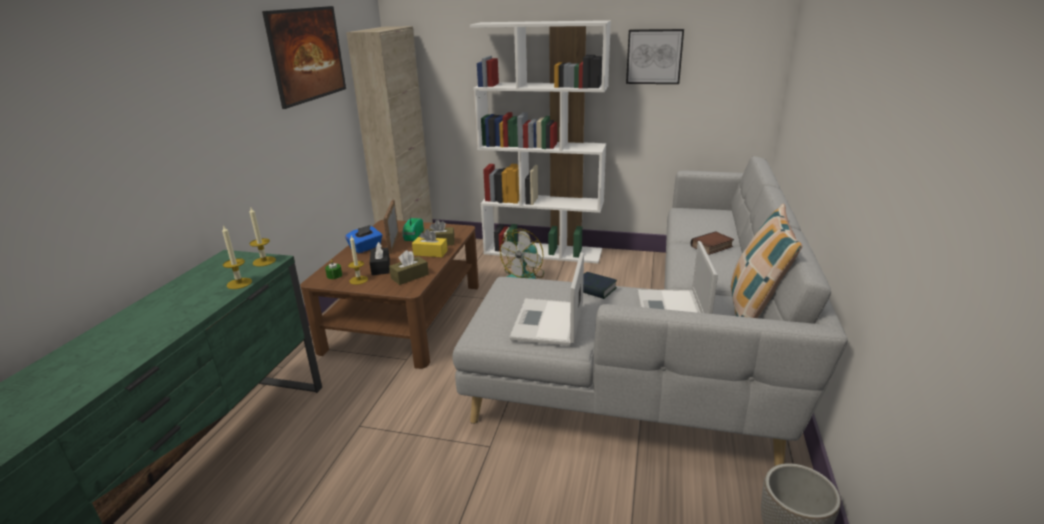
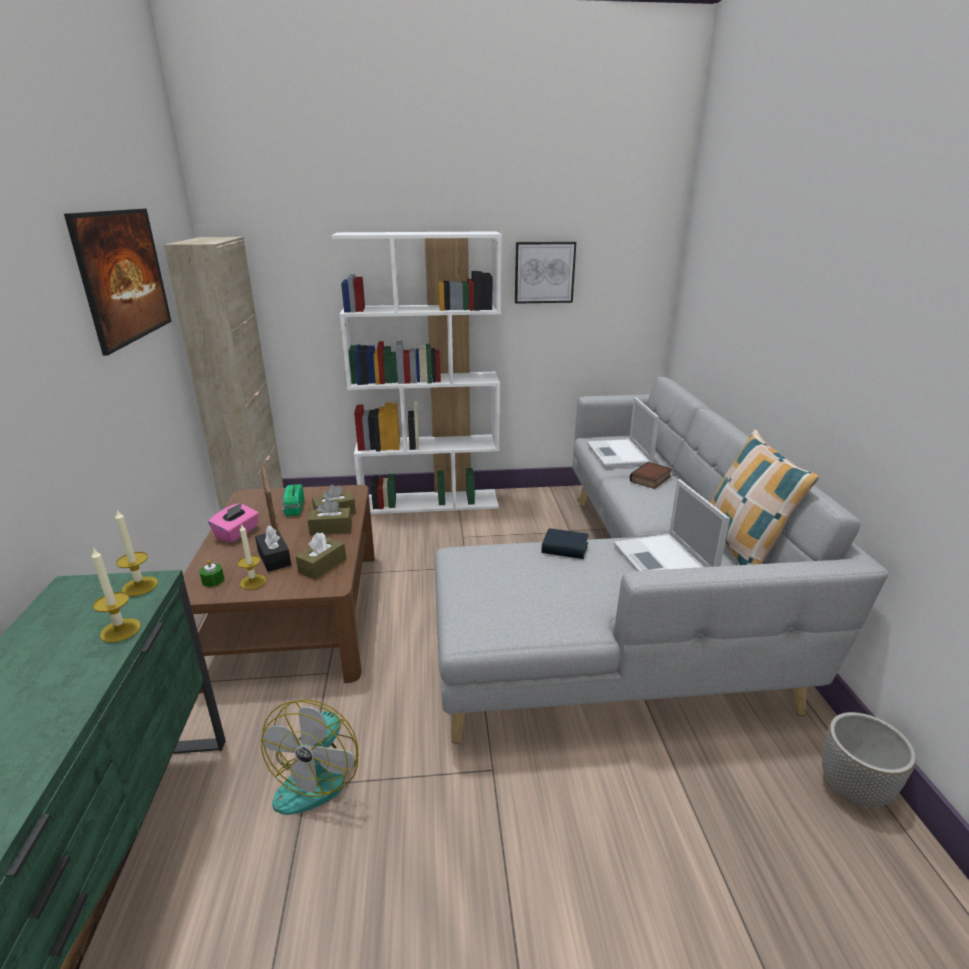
camera: 20 degrees left, 0 degrees up
blue tissue box [345,225,383,253] -> pink tissue box [208,503,259,543]
yellow tissue box [412,229,448,257] -> brown tissue box [308,499,352,535]
fan [500,229,544,279] -> fan moved to [261,700,358,815]
laptop [509,252,584,346] -> laptop moved to [587,397,659,467]

